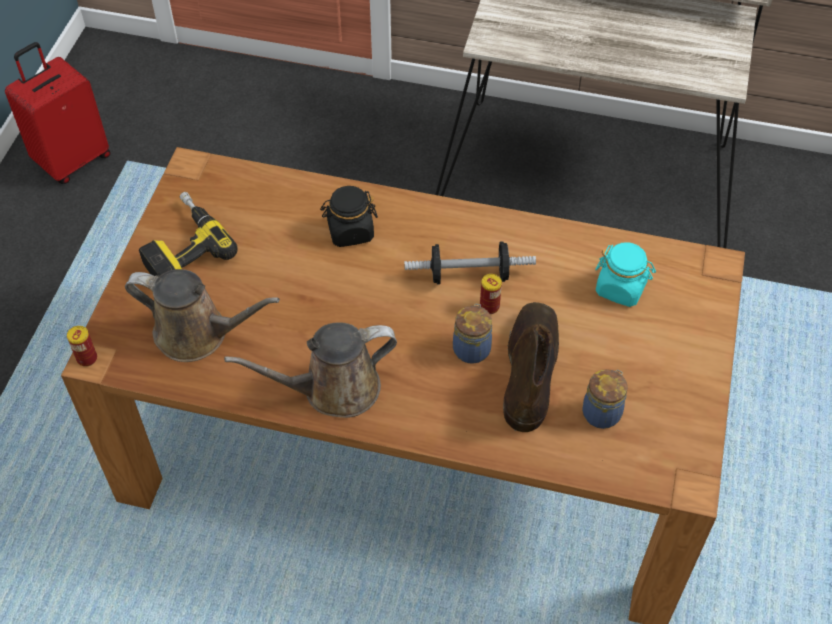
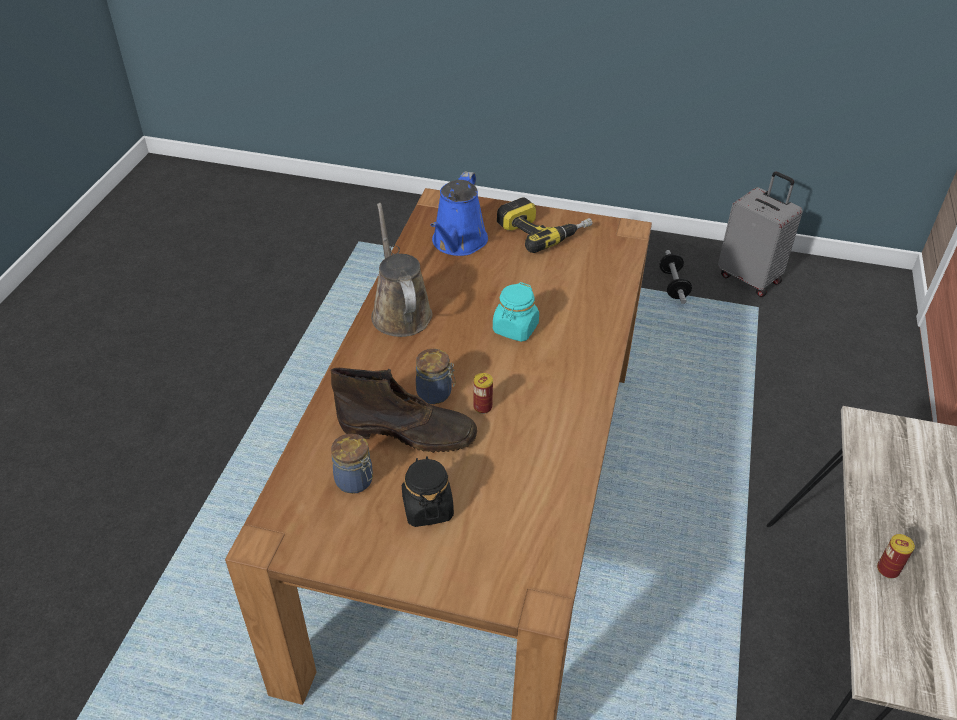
camera: 90 degrees right, 10 degrees down
red suitcase [5,42,111,184] -> grey suitcase [718,172,803,297]
can [67,326,97,367] -> can moved to [877,534,915,579]
brown watering can [125,269,280,362] -> blue watering can [431,171,488,256]
black jar [320,186,378,247] -> black jar moved to [402,456,454,527]
dumbbell [404,241,536,285] -> dumbbell moved to [659,250,692,304]
turquoise jar [595,242,656,307] -> turquoise jar moved to [493,282,539,342]

